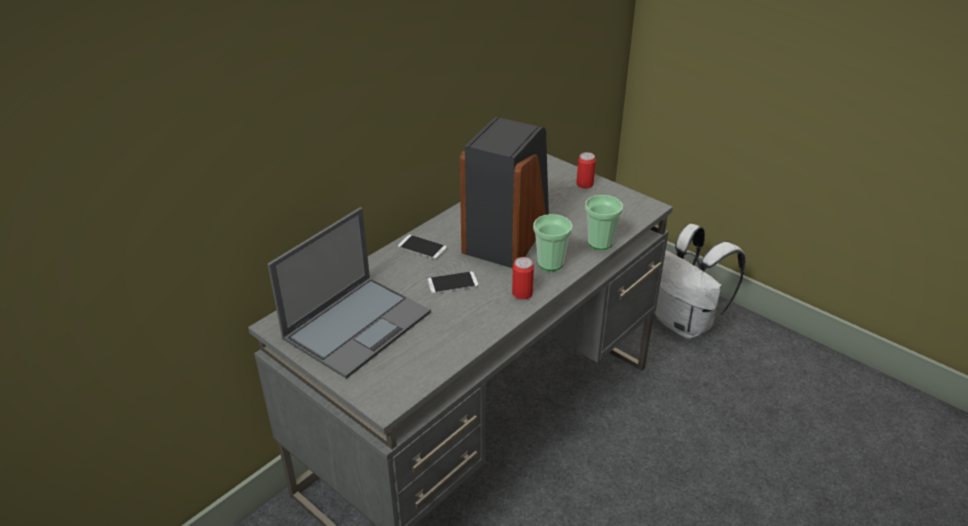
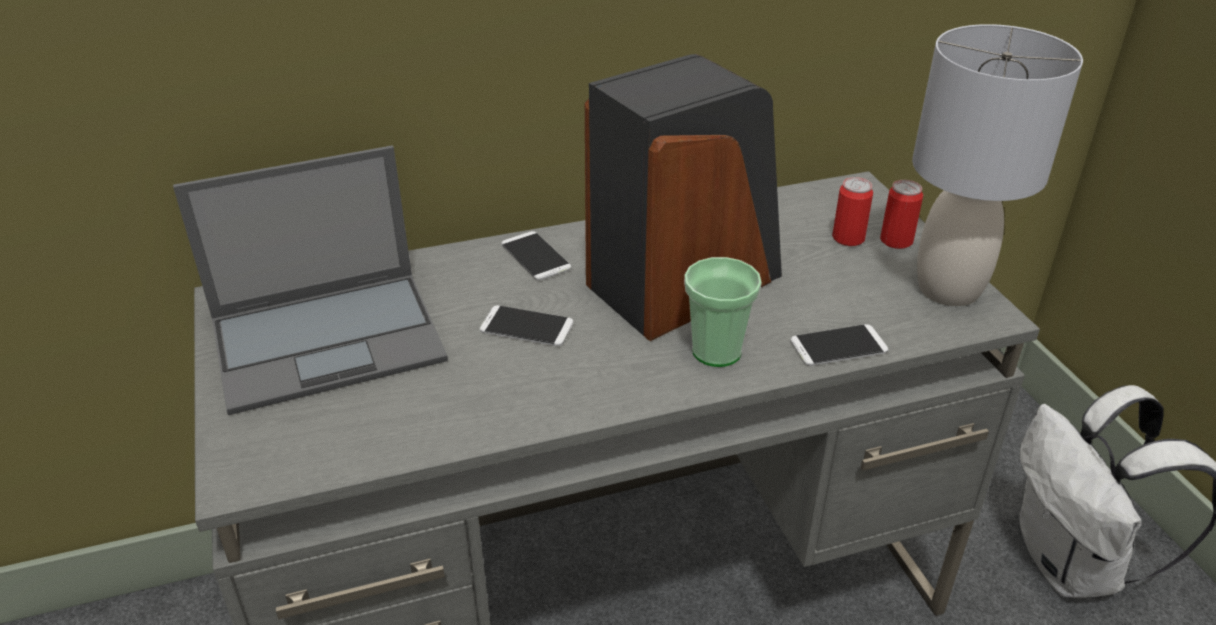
camera: 30 degrees right, 0 degrees up
can [512,257,534,300] -> can moved to [832,177,873,246]
cup [585,195,623,250] -> phone [790,324,888,366]
none -> grey table lamp [912,24,1083,306]

